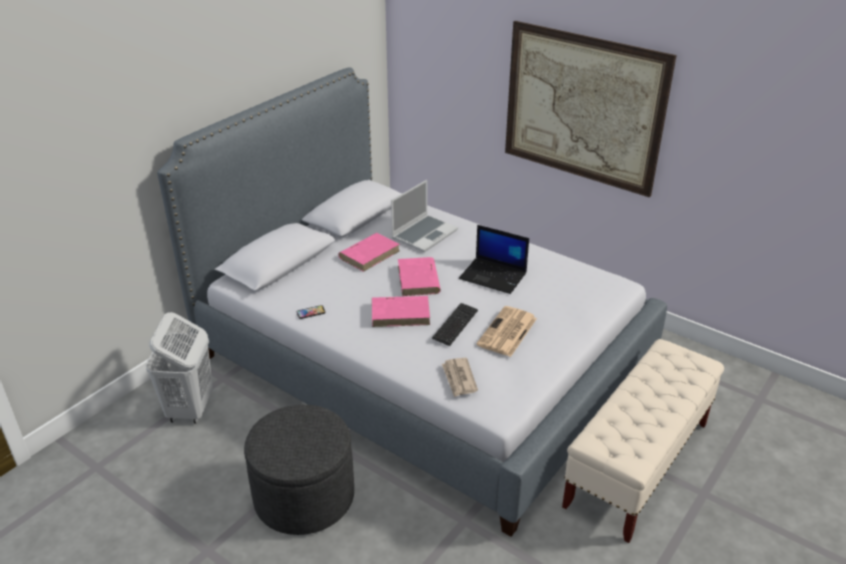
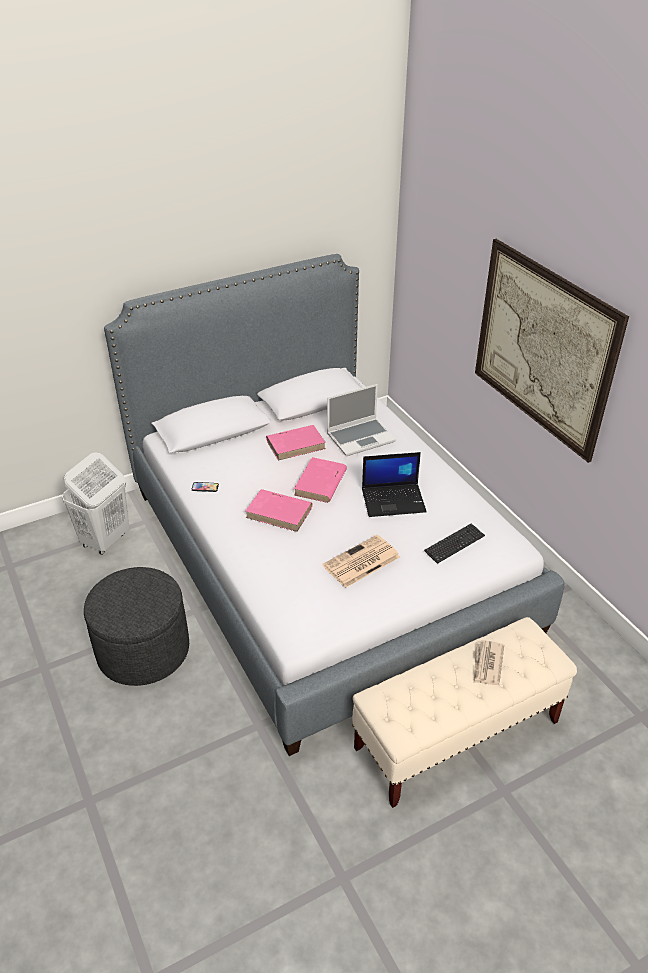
camera: 25 degrees right, 5 degrees up
keyboard [432,303,478,346] -> keyboard moved to [424,523,485,564]
newspaper [442,358,478,397] -> newspaper moved to [473,640,504,685]
laptop [459,225,529,294] -> laptop turned 60 degrees counterclockwise [362,452,427,517]

